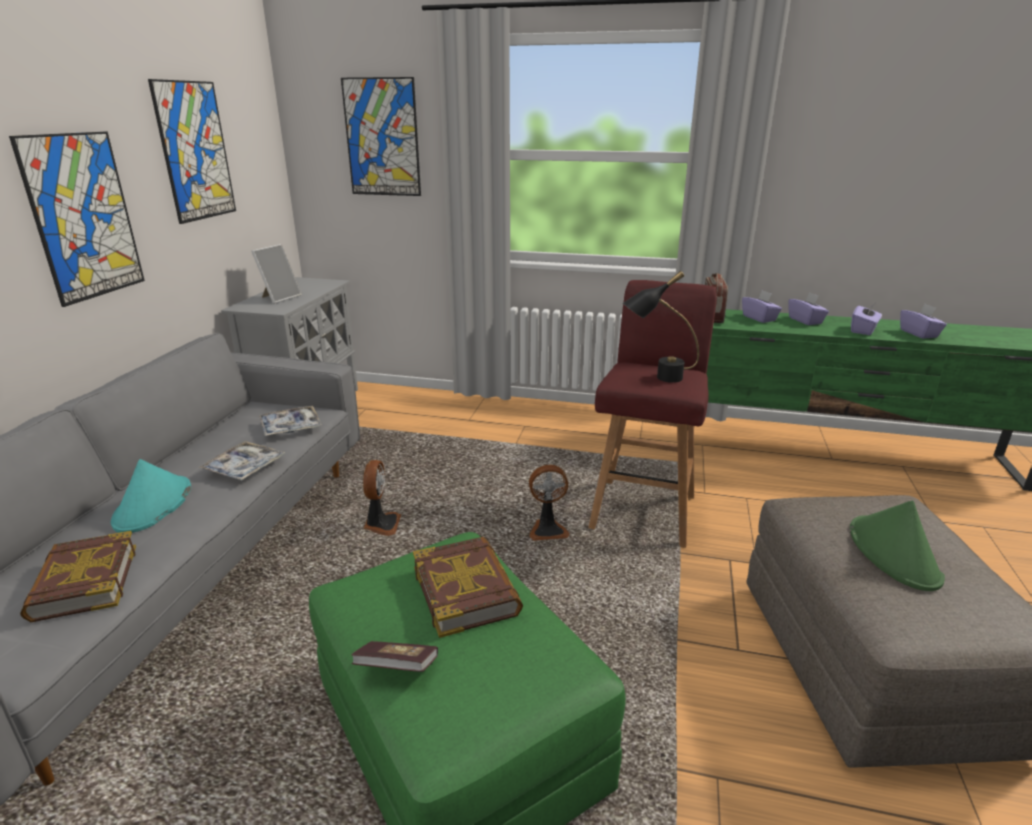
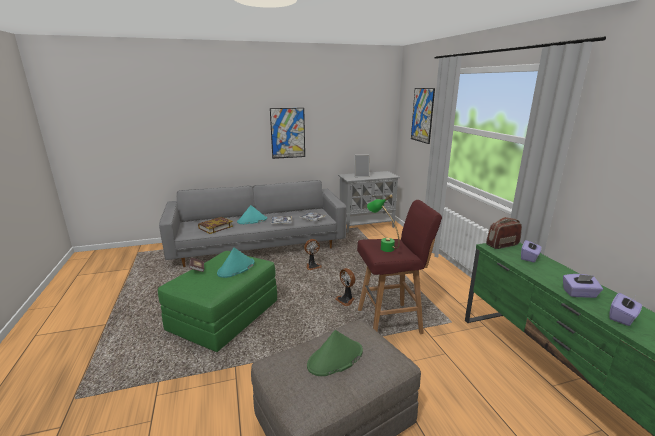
camera: 60 degrees right, 5 degrees down
picture [148,79,236,224] -> none
book [413,537,523,638] -> turquoise hat [217,247,255,278]
black table lamp [623,271,699,383] -> green table lamp [367,194,400,252]
purple tissue box [788,292,829,325] -> none

